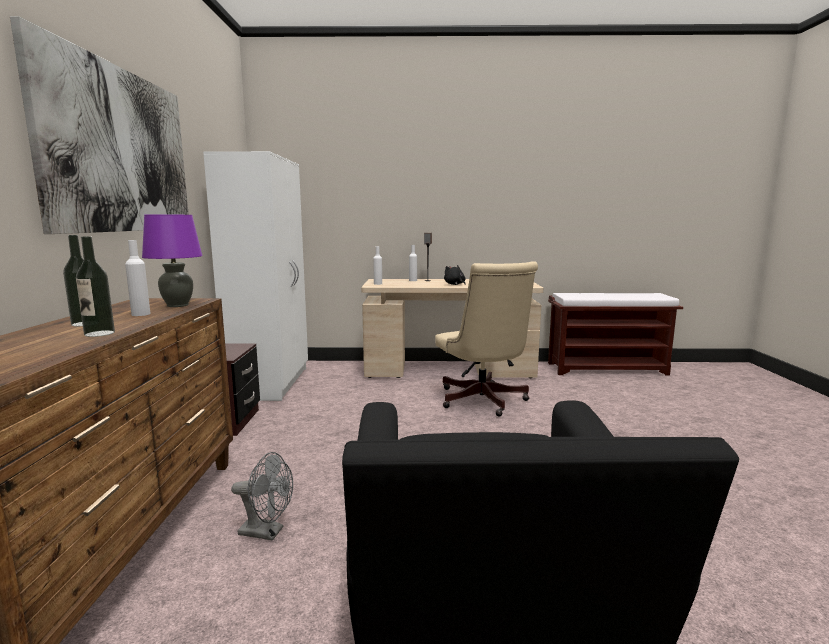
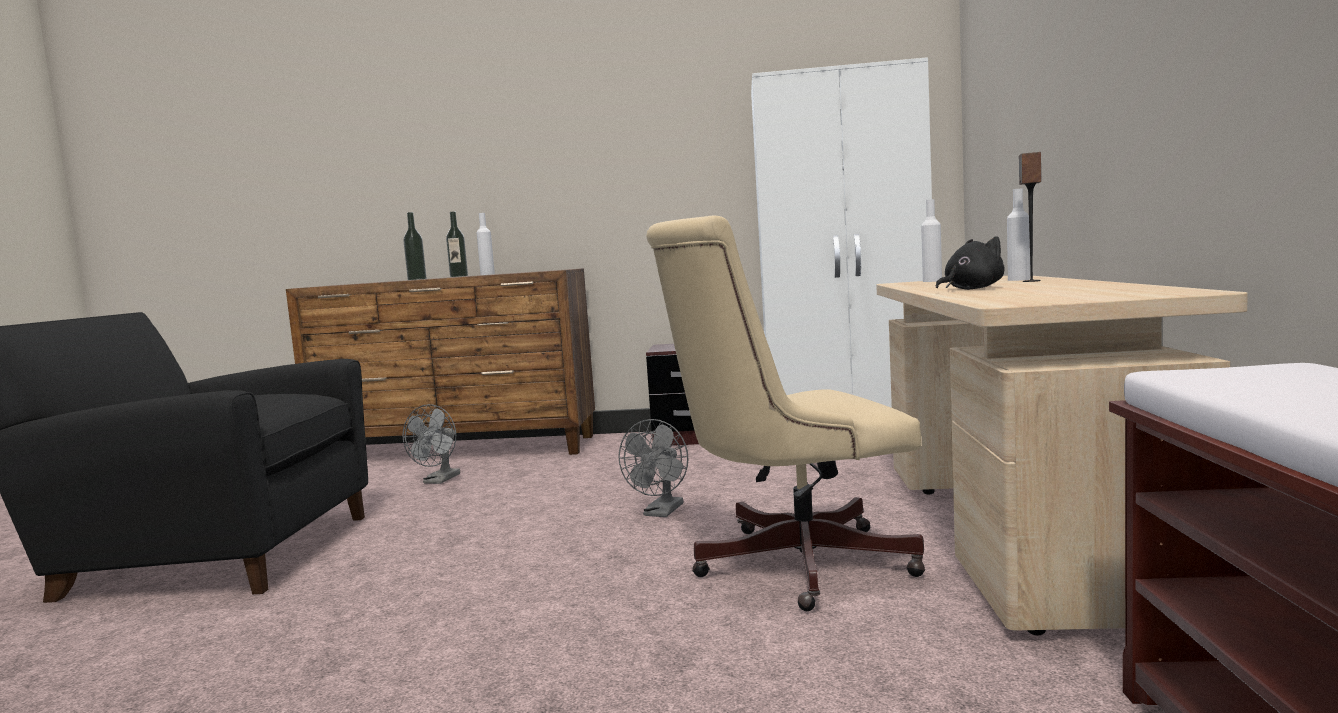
camera: 95 degrees right, 5 degrees down
picture [10,16,189,234] -> none
purple table lamp [142,215,202,307] -> none
none -> grey fan [618,419,688,517]

